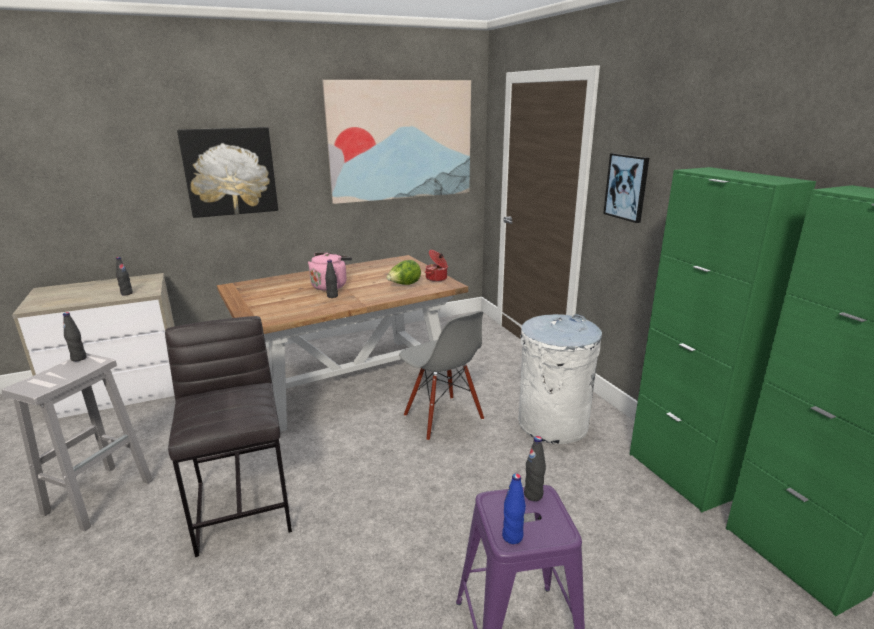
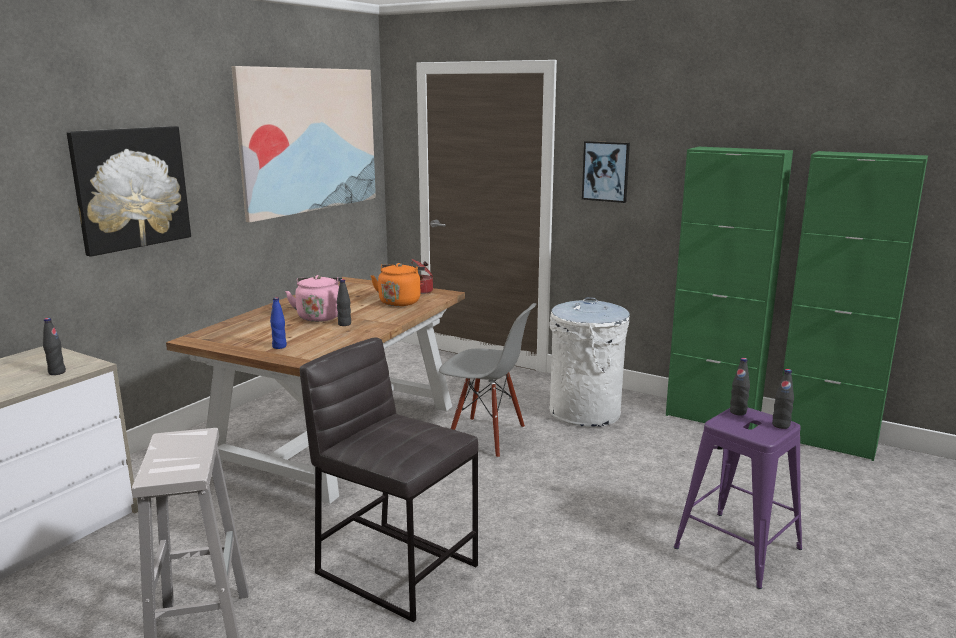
camera: 35 degrees left, 5 degrees down
black bottle [63,312,87,362] -> black bottle moved to [772,369,794,429]
lettuce [386,260,421,285] -> orange kettle [371,263,425,306]
blue bottle [502,473,526,544] -> blue bottle moved to [270,297,287,349]

